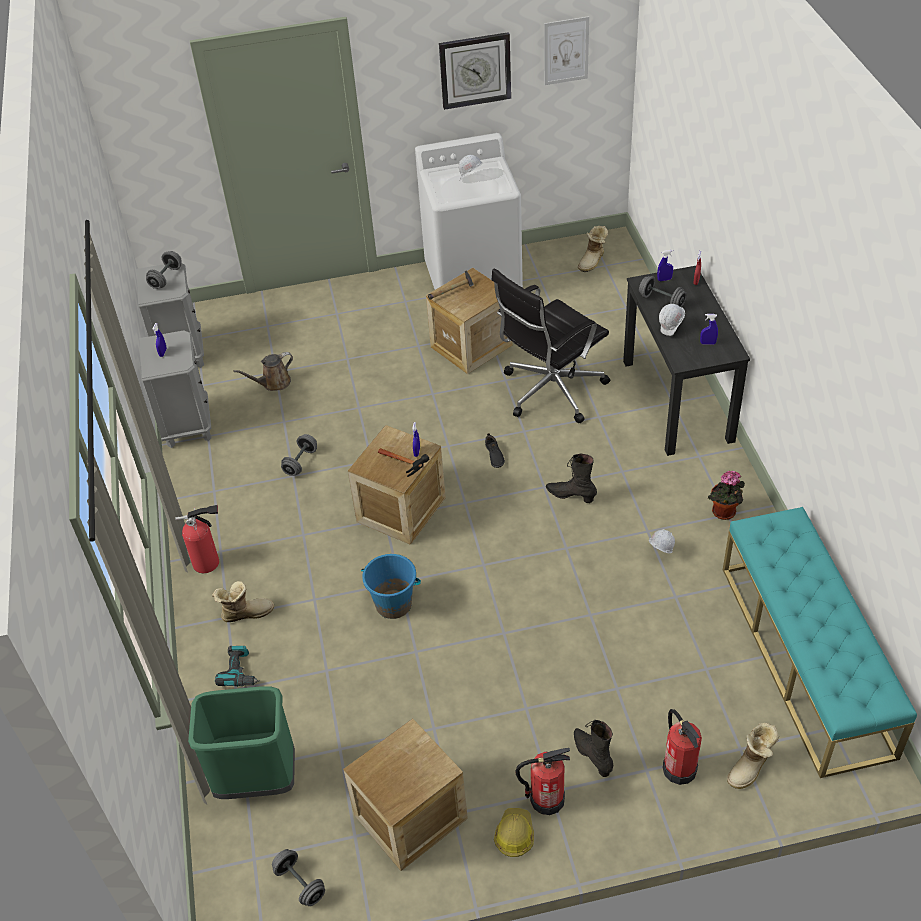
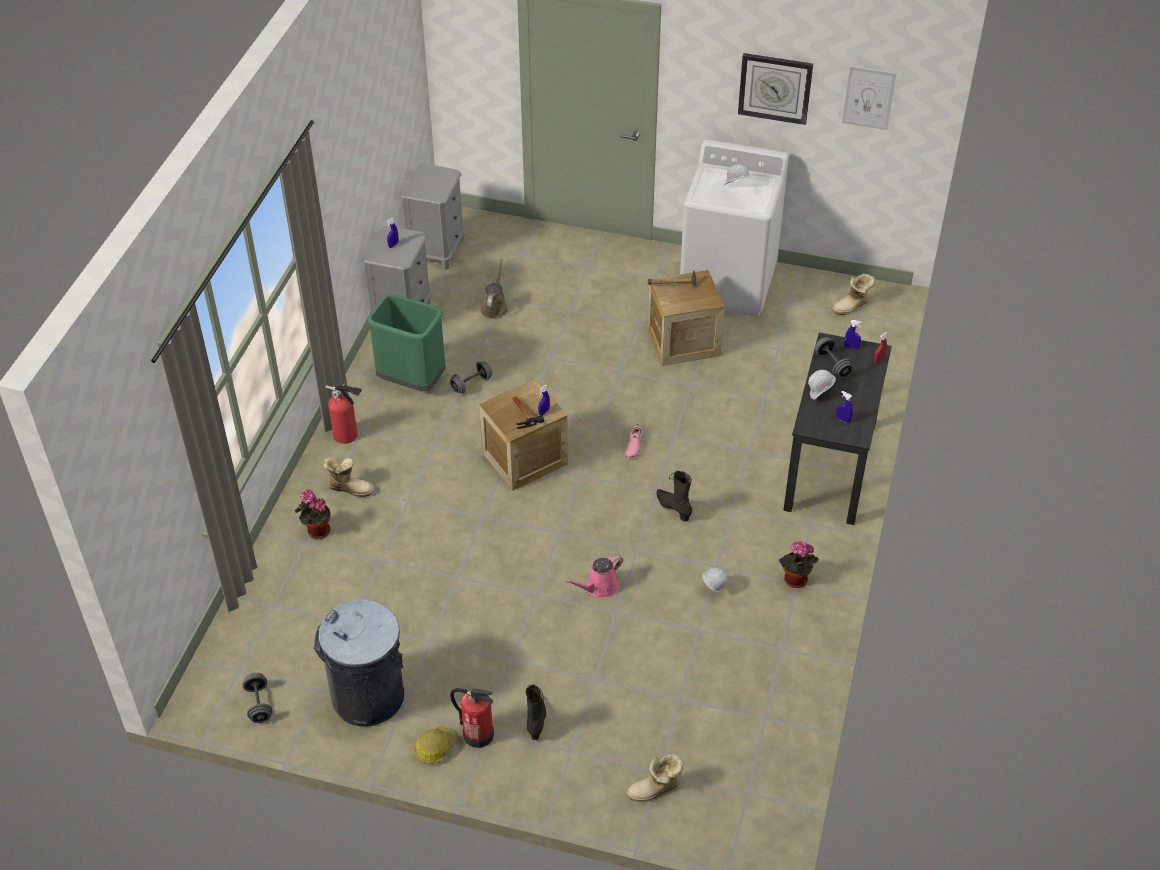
camera: 25 degrees right, 0 degrees up
grey dumbbell [146,251,182,289] -> none
green trash can [188,686,295,799] -> green trash can moved to [367,294,445,391]
power drill [215,646,260,687] -> potted plant [295,489,331,539]
brown watering can [233,352,293,391] -> brown watering can turned 105 degrees clockwise [481,259,508,319]
crate [343,719,468,871] -> grey trash can [313,600,404,726]
blue bucket [361,554,421,619] -> none
black shoe [485,433,505,468] -> pink shoe [625,424,643,458]
black office chair [491,268,610,423] -> none
fire extinguisher [662,709,702,785] -> none
turquoise bench [723,507,917,778] -> none
none -> pink watering can [565,554,623,598]

